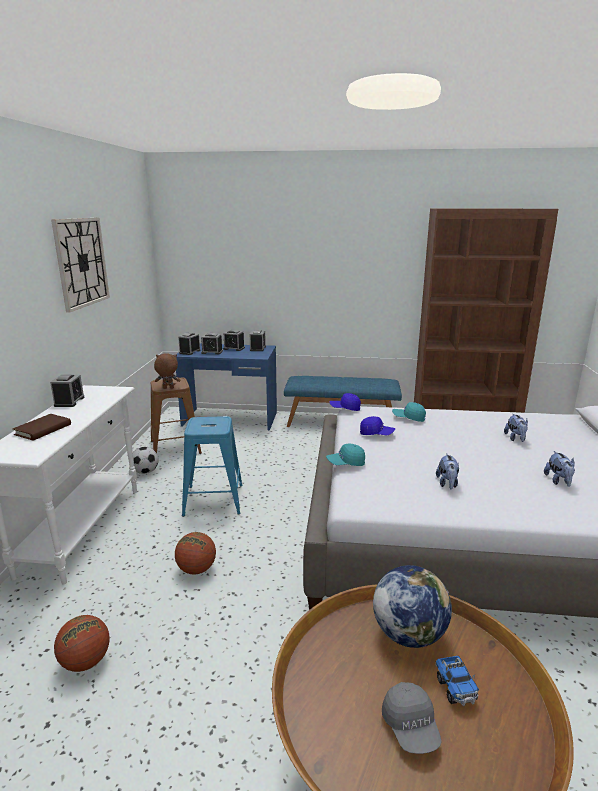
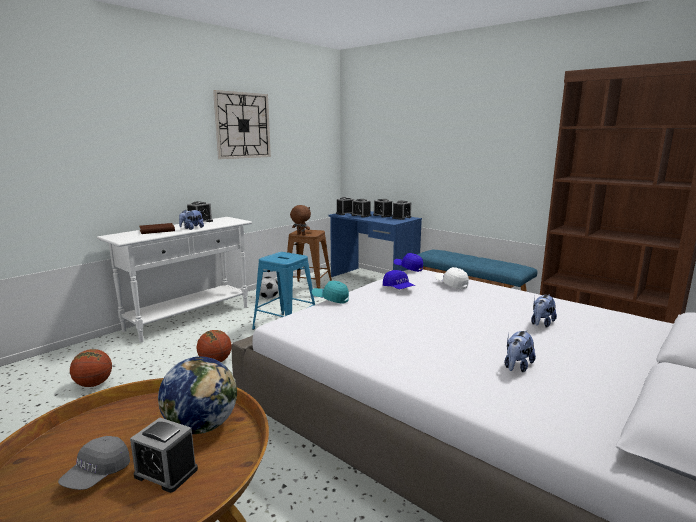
camera: 35 degrees right, 5 degrees down
turquoise cap [392,402,426,422] -> white cap [435,267,469,289]
toy truck [435,656,479,706] -> alarm clock [130,418,198,493]
plush toy [436,454,459,489] -> plush toy moved to [179,209,204,230]

